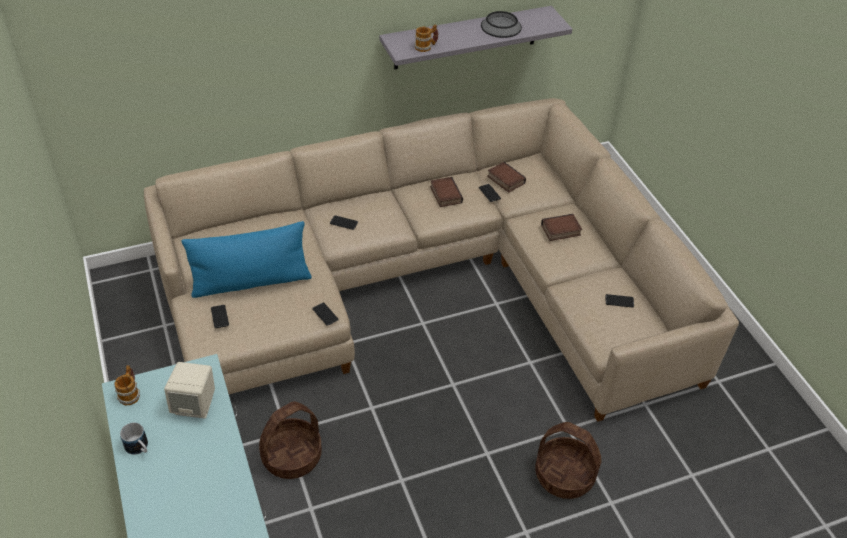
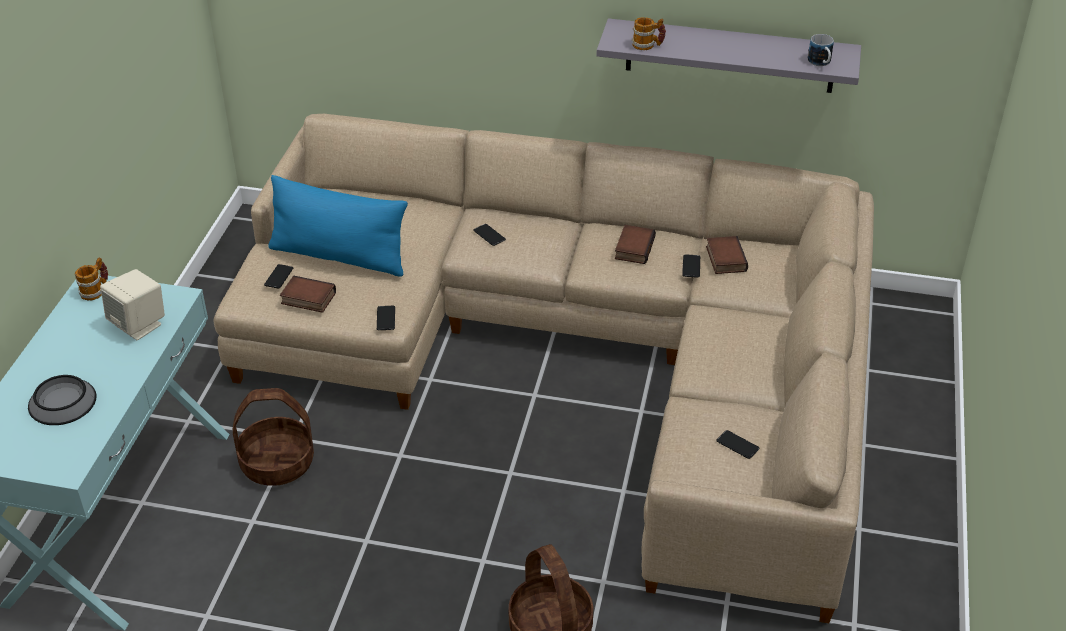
camera: 35 degrees right, 5 degrees down
mug [120,422,148,455] -> mug moved to [808,34,834,66]
bowl [481,11,522,38] -> bowl moved to [28,375,96,425]
book [541,214,582,241] -> book moved to [280,275,336,313]

